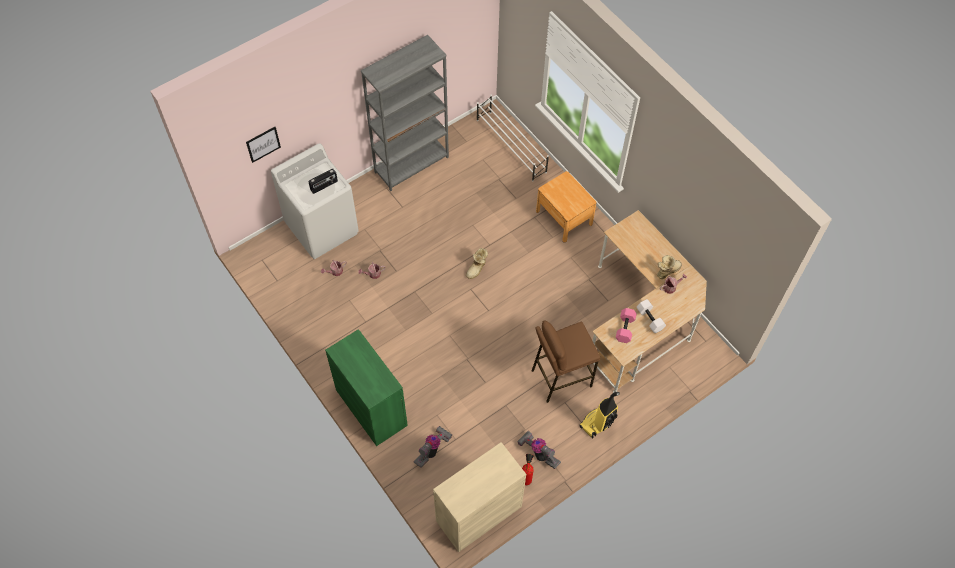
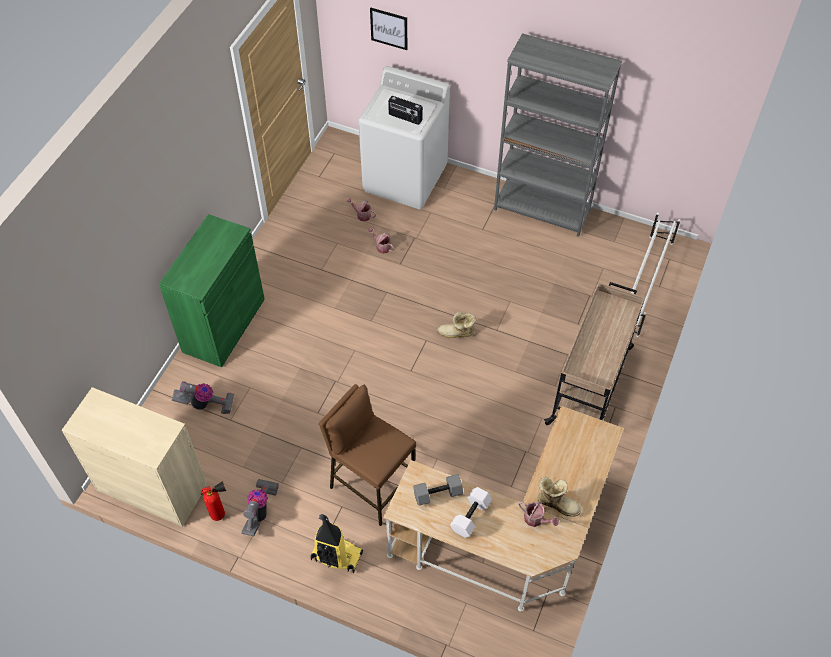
camera: 60 degrees right, 5 degrees down
brown nightstand [536,171,597,243] -> beige cart [544,282,645,425]
pink dumbbell [616,308,637,343] -> grey dumbbell [413,474,463,505]

